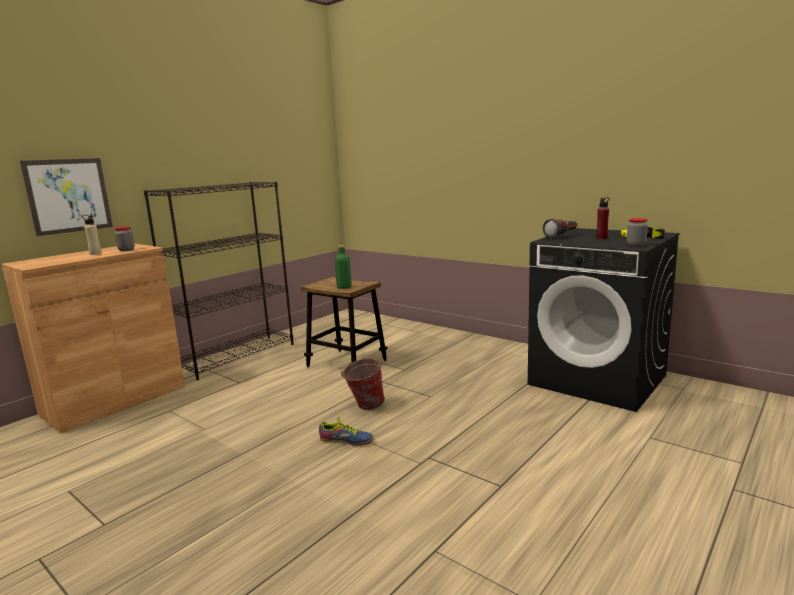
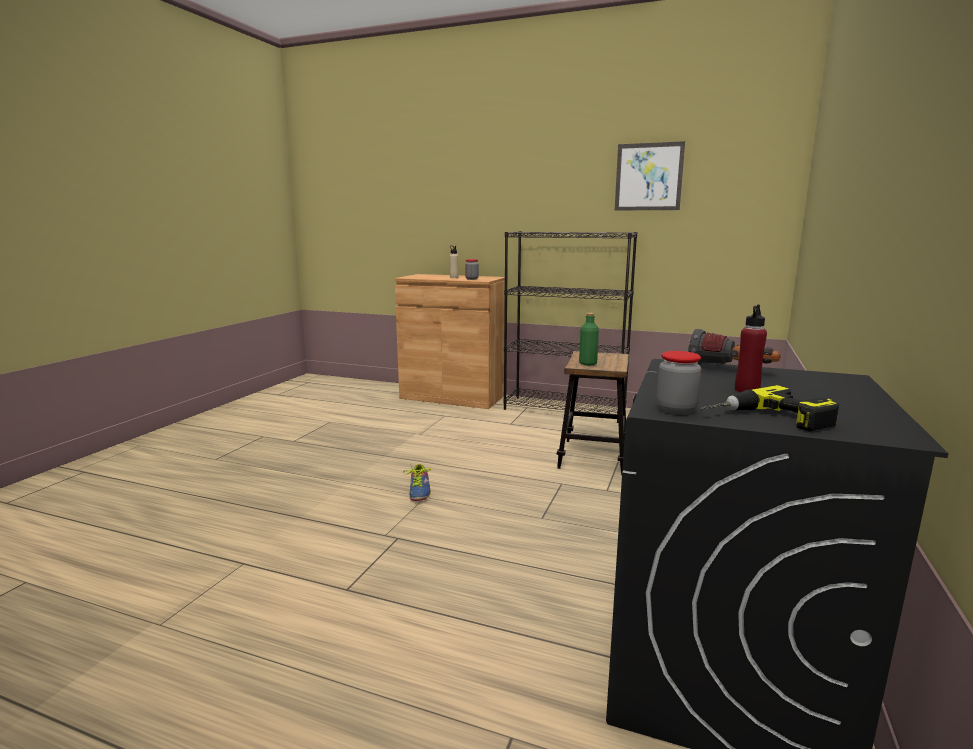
camera: 70 degrees right, 0 degrees up
picture [20,158,113,236] -> picture moved to [615,141,685,211]
bucket [341,358,385,410] -> none

